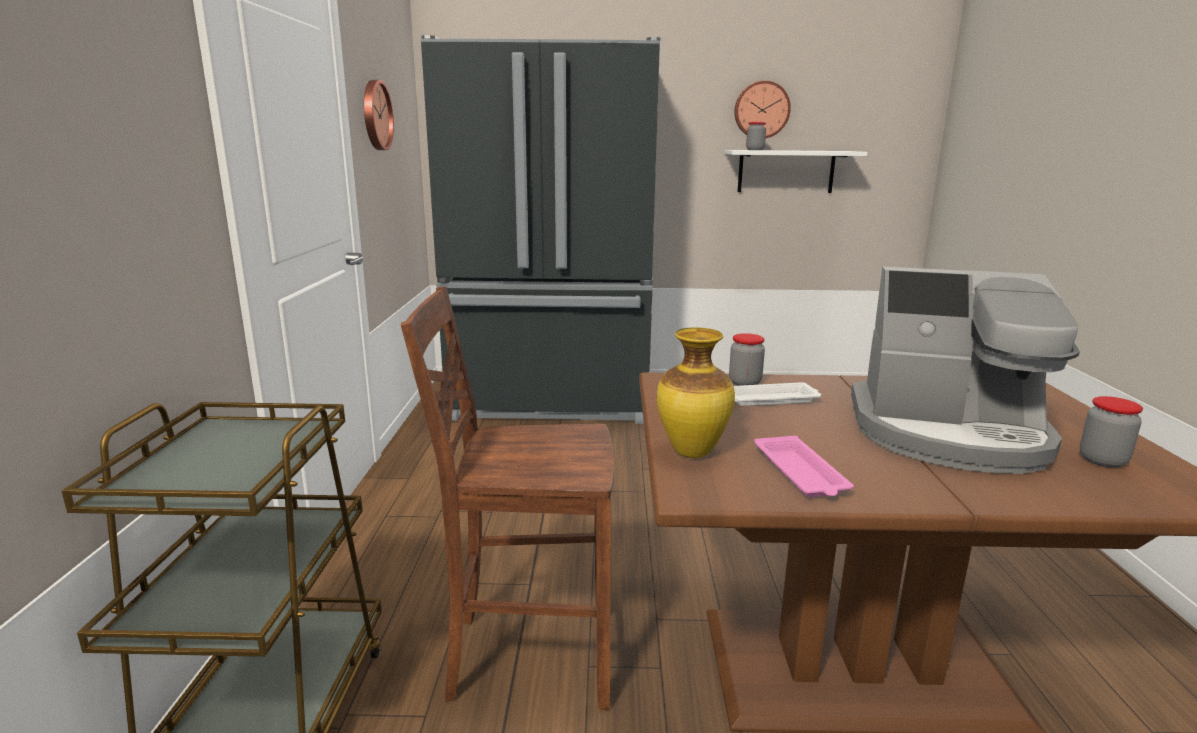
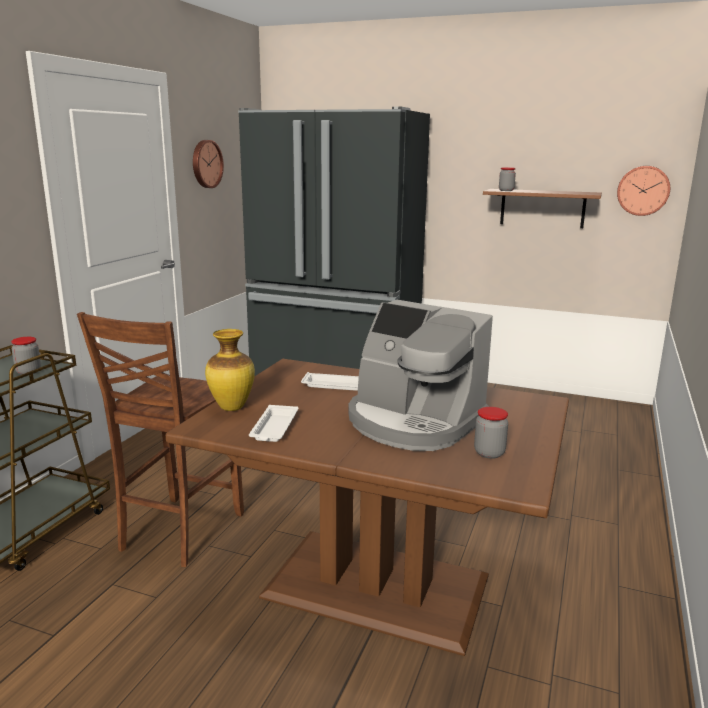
camera: 20 degrees right, 0 degrees up
brown chair [401,286,614,710] -> brown chair turned 90 degrees counterclockwise [77,312,244,567]
white shelf [725,150,867,193] -> brown shelf [483,189,602,228]
jar [729,333,765,386] -> jar moved to [11,337,41,375]
wall clock [734,81,791,139] -> wall clock moved to [617,166,670,216]
pink tray [754,436,854,497] -> white tray [249,405,298,442]

